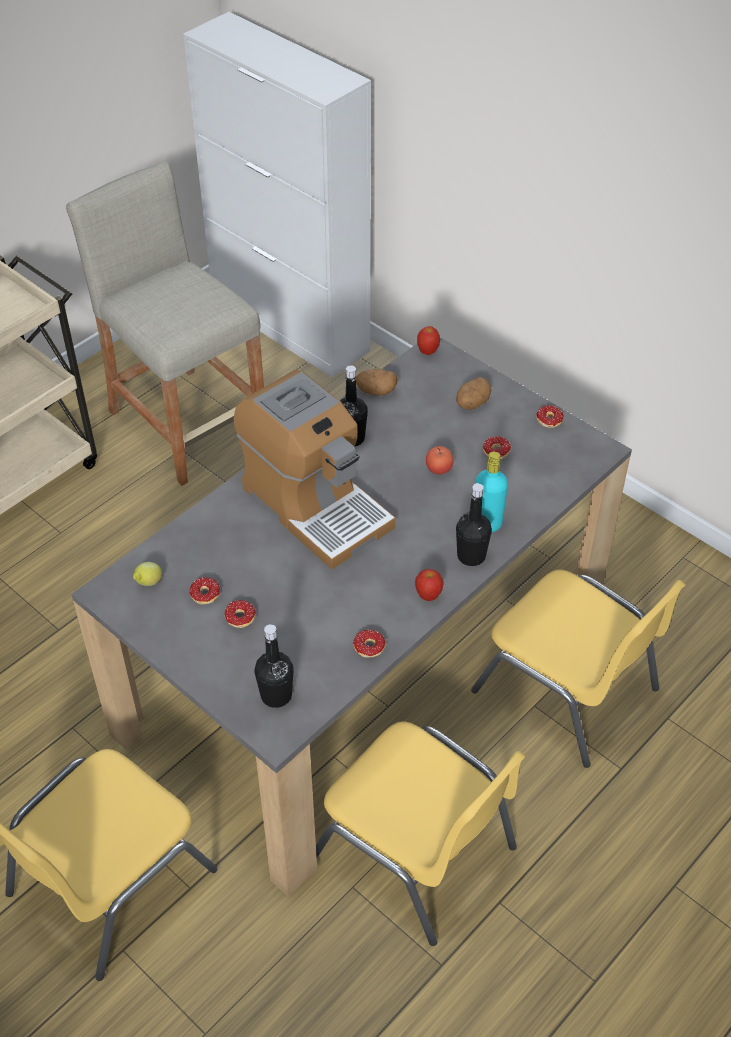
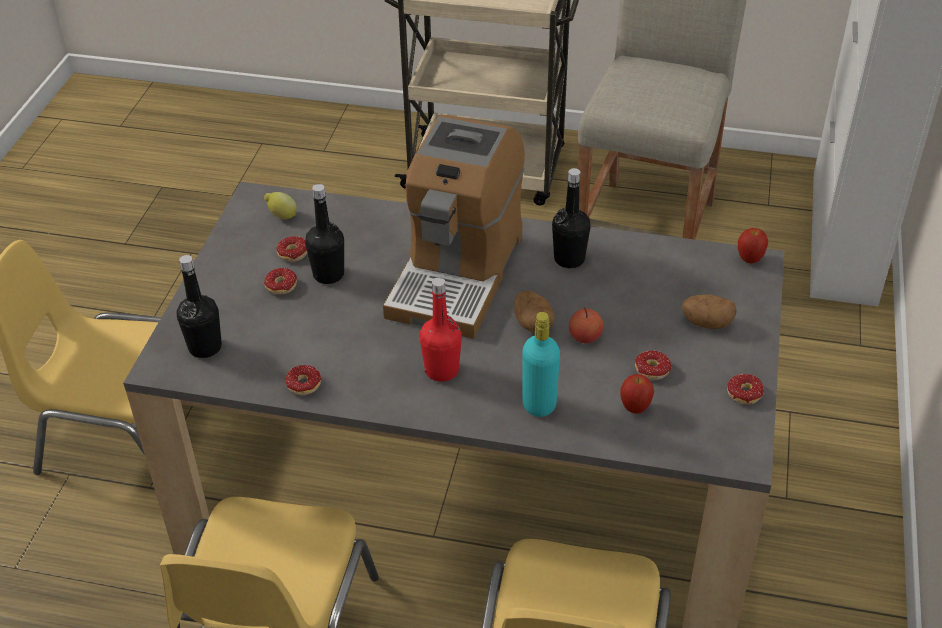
camera: 60 degrees right, 5 degrees down
potato [356,369,398,395] -> potato moved to [514,290,555,333]
apple [415,569,444,601] -> apple moved to [620,374,654,414]
black bottle [456,483,492,566] -> black bottle moved to [305,184,344,284]
none -> red bottle [420,277,462,382]

